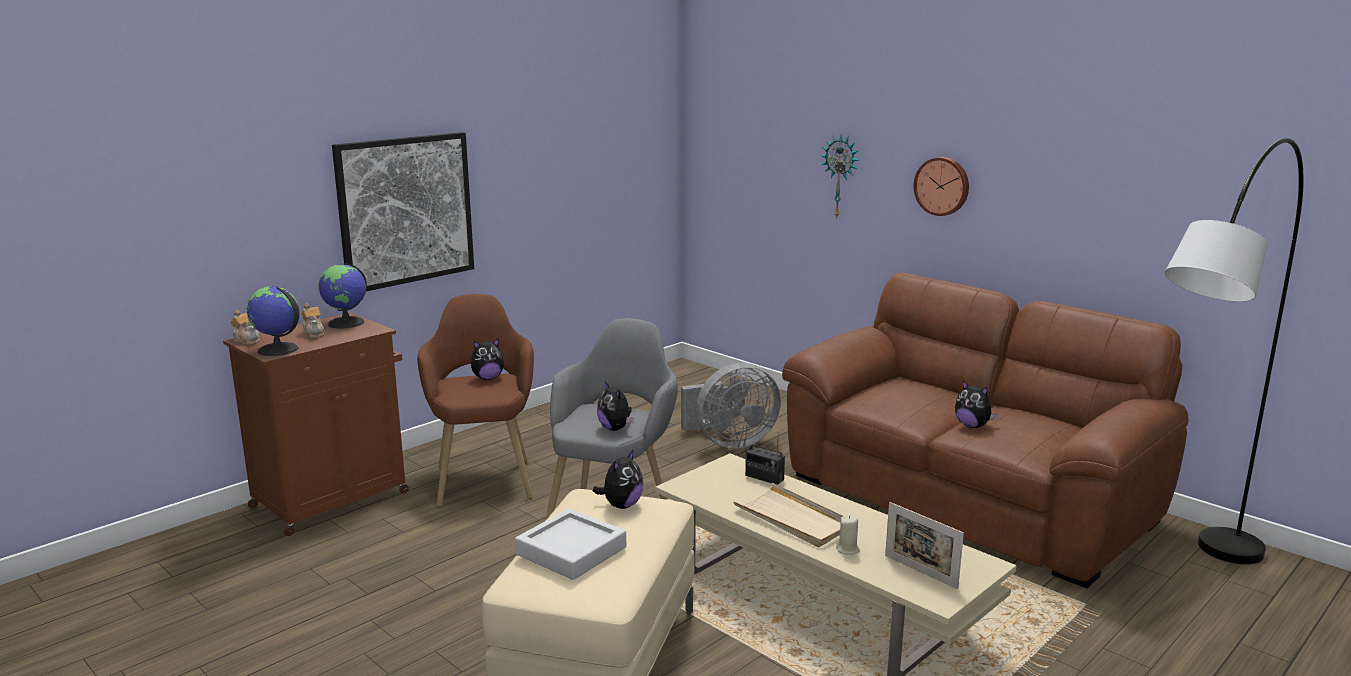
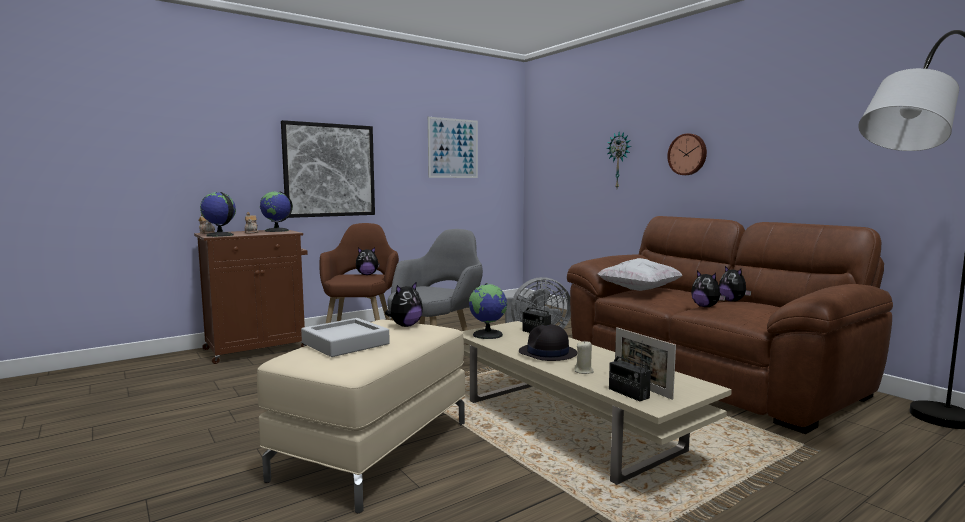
camera: 10 degrees right, 10 degrees down
plush toy [597,381,634,431] -> plush toy moved to [719,266,751,302]
beige tray [733,483,843,547] -> black hat [519,324,577,361]
none -> picture [428,117,478,178]
none -> globe [469,283,507,339]
none -> white pillow [598,258,682,291]
none -> radio [609,346,651,402]

